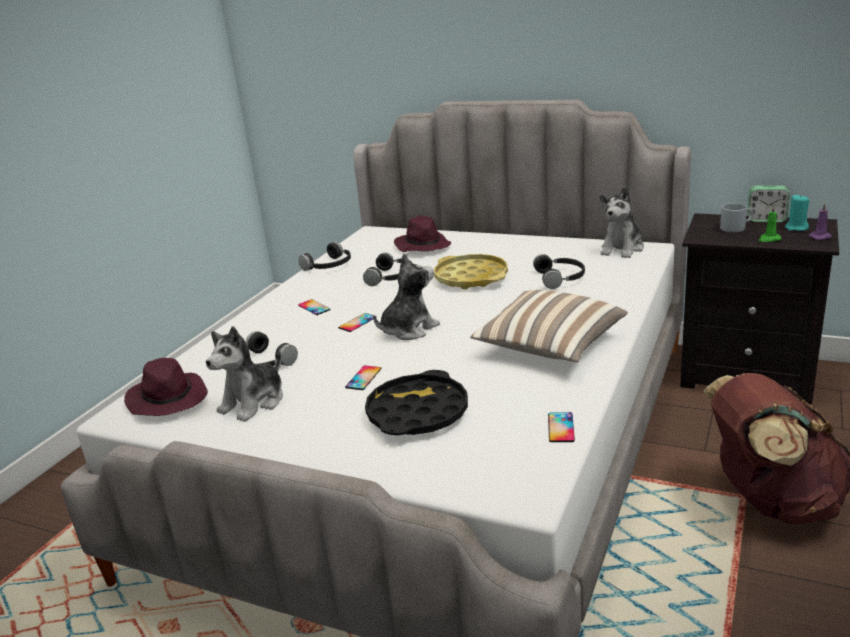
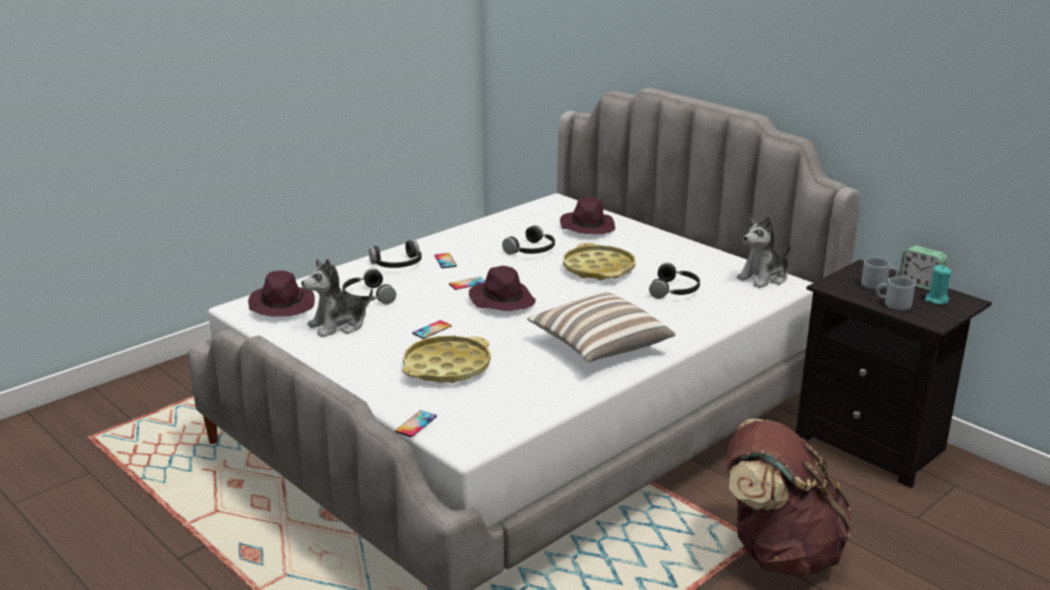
camera: 20 degrees right, 0 degrees up
black headphones [298,242,351,271] -> black headphones moved to [369,240,422,268]
black tray [365,370,468,435] -> yellow tray [402,335,490,383]
plush toy [373,253,440,340] -> purple hat [469,266,536,311]
phone [548,412,575,442] -> phone moved to [395,410,437,437]
green candle [759,205,781,242] -> grey mug [876,277,915,310]
purple candle [809,203,832,240] -> none

